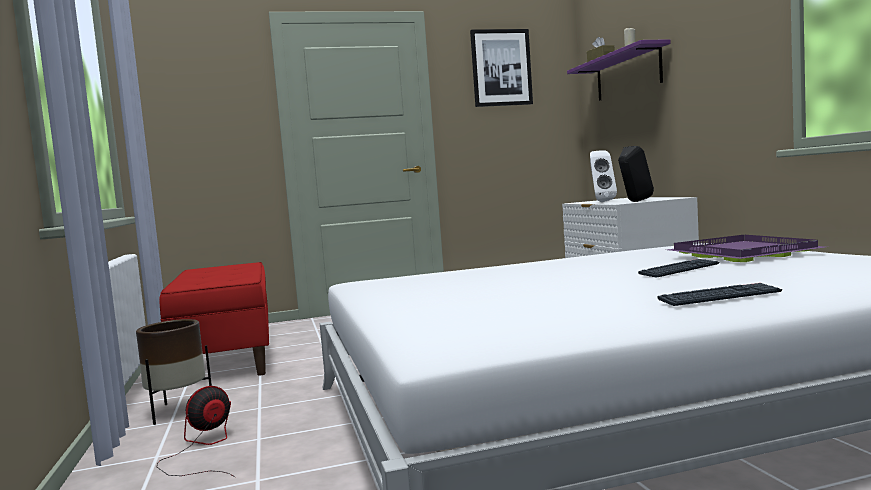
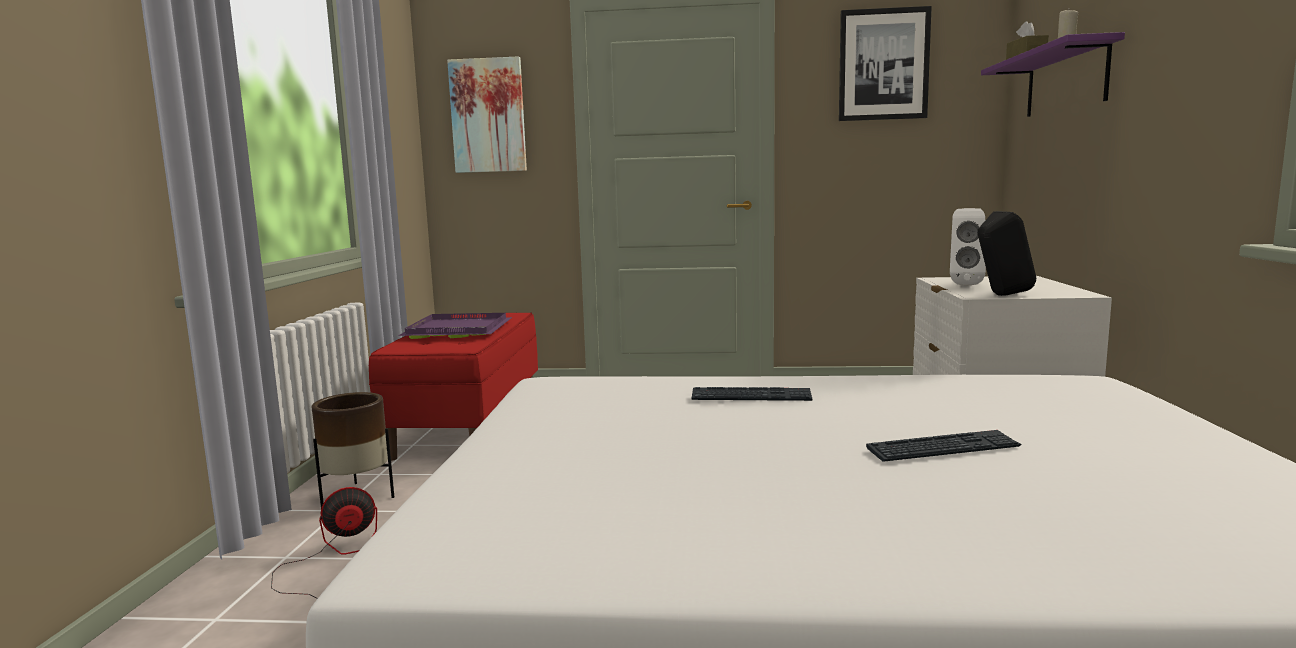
camera: 20 degrees right, 5 degrees up
keyboard [657,283,783,306] -> keyboard moved to [691,387,812,401]
purple tray [667,235,825,262] -> purple tray moved to [398,313,512,339]
none -> picture [447,56,527,173]

